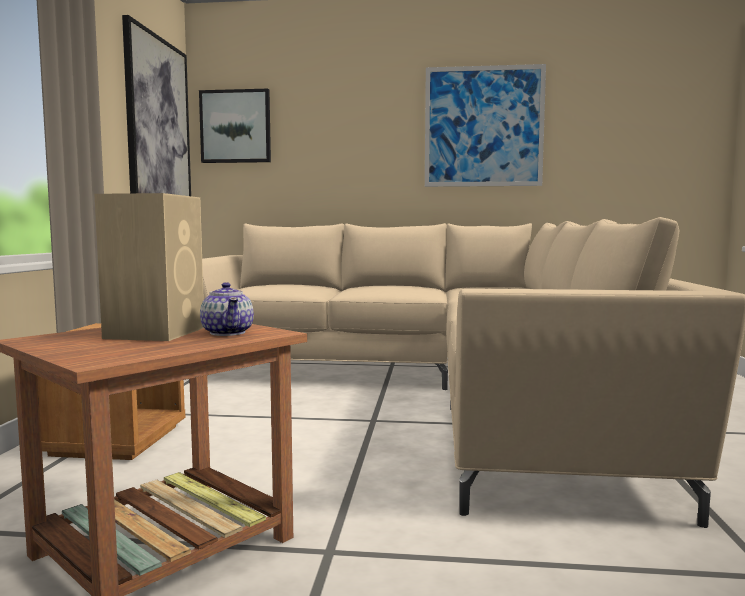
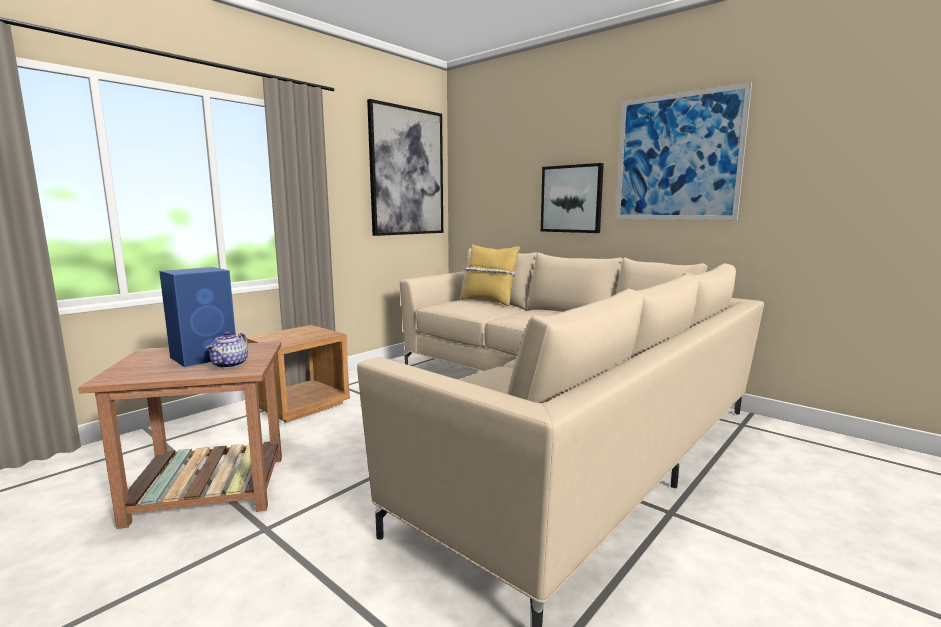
camera: 35 degrees right, 5 degrees up
beige speaker [94,193,204,341] -> blue speaker [159,267,236,367]
picture [199,89,271,163] -> picture moved to [541,163,604,233]
none -> yellow pillow [460,244,520,306]

